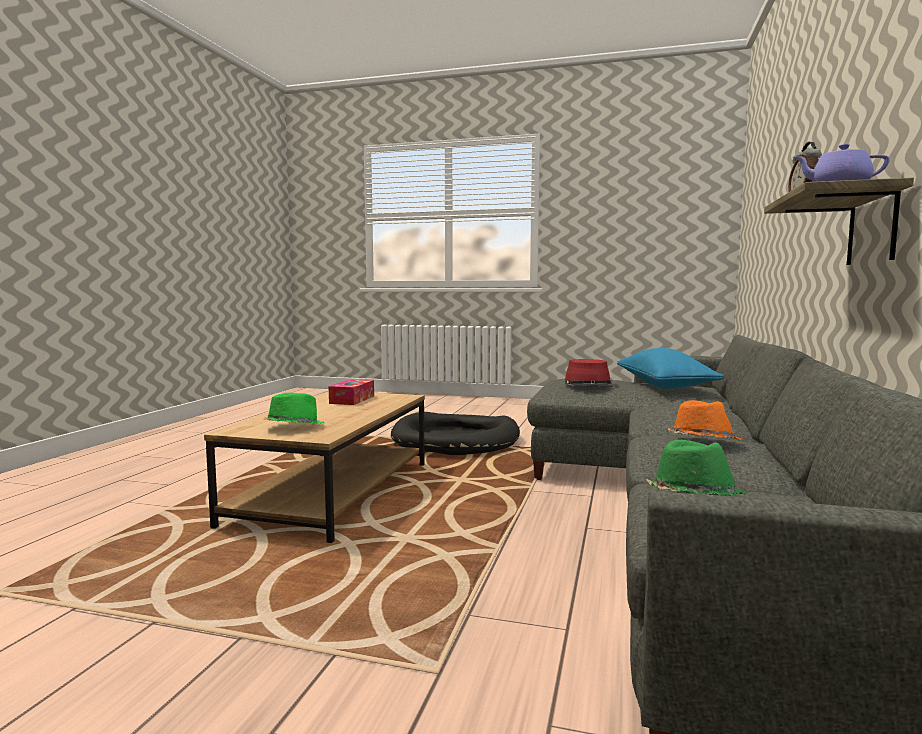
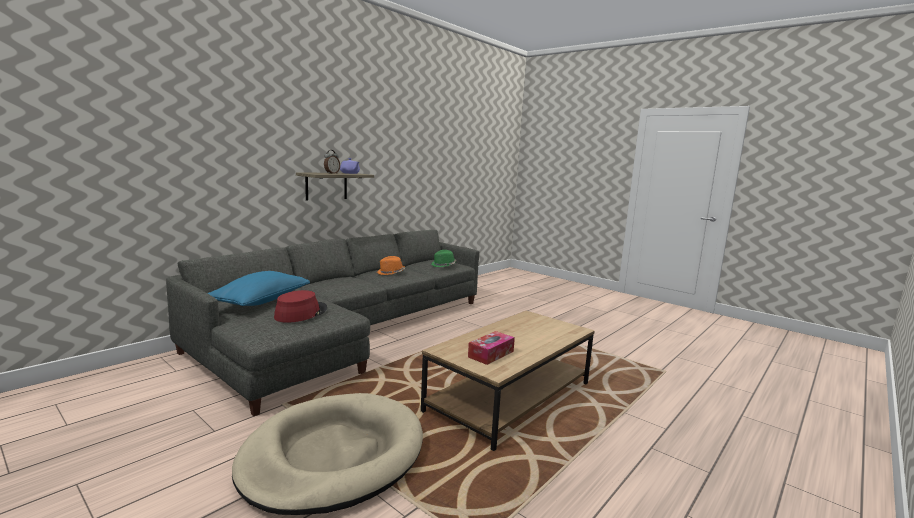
camera: 155 degrees left, 5 degrees up
green hat [264,393,324,424] -> none
black dog bed [391,412,520,455] -> beige dog bed [232,393,423,515]

